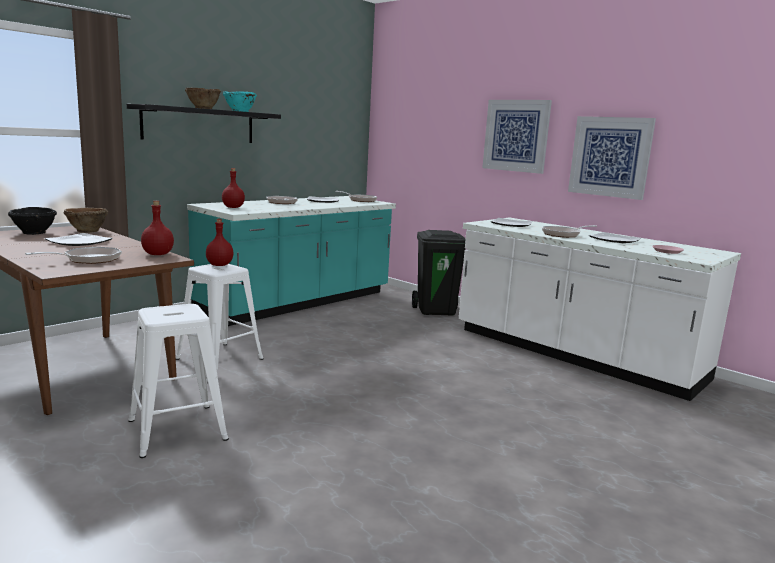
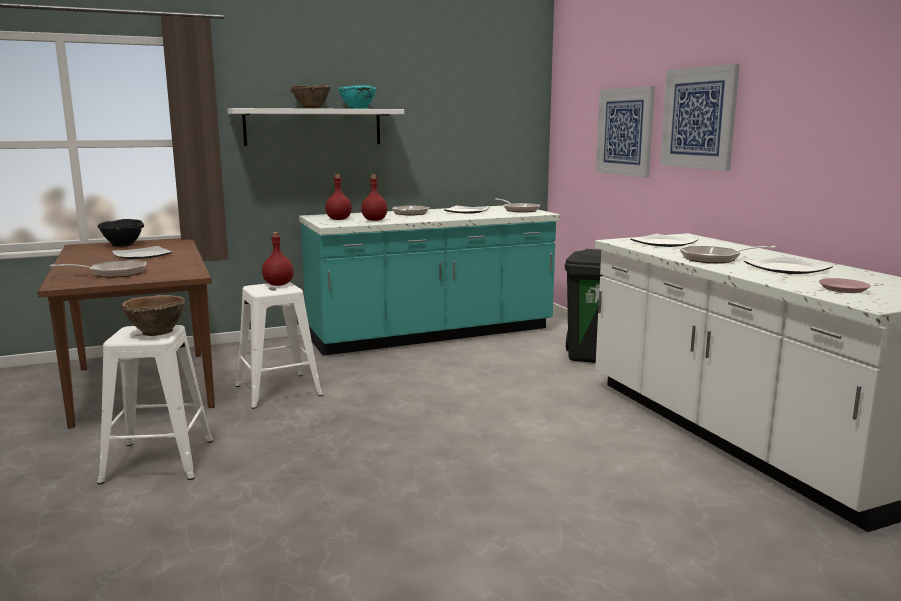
camera: 25 degrees right, 0 degrees up
brown bowl [64,208,108,233] -> brown bowl moved to [122,295,185,336]
black shelf [127,104,281,143] -> white shelf [228,108,404,146]
red bottle [141,201,174,255] -> red bottle moved to [361,175,388,221]
picture [568,116,656,200] -> picture moved to [596,86,655,178]

